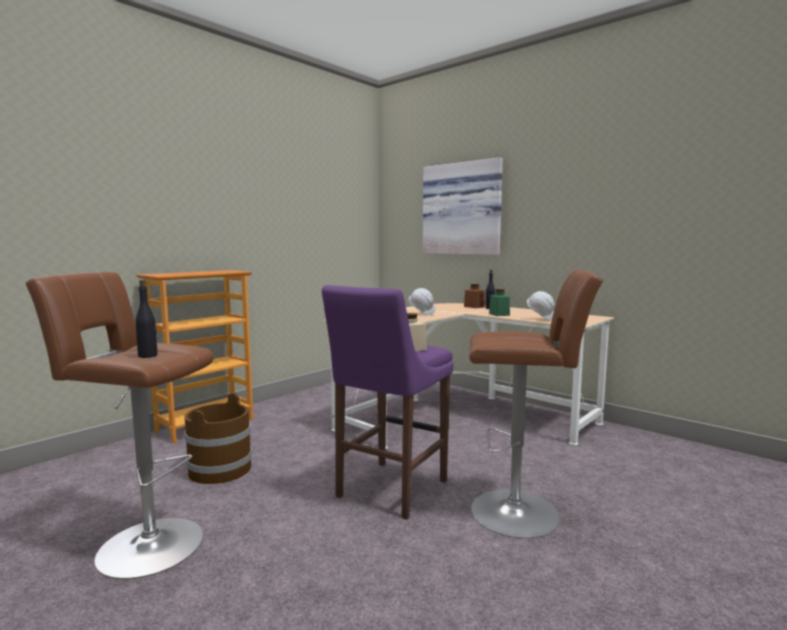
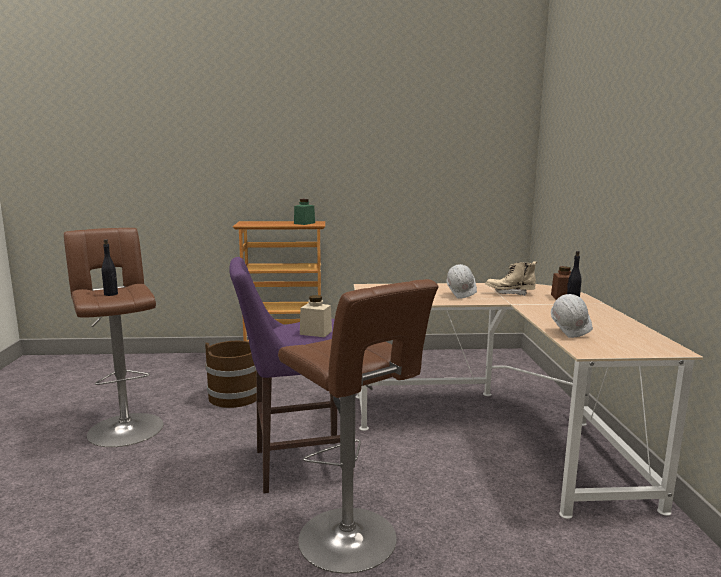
camera: 45 degrees right, 5 degrees up
picture [423,157,503,255] -> none
green jar [489,289,510,316] -> green jar moved to [294,199,315,225]
none -> beige boot [485,261,537,296]

